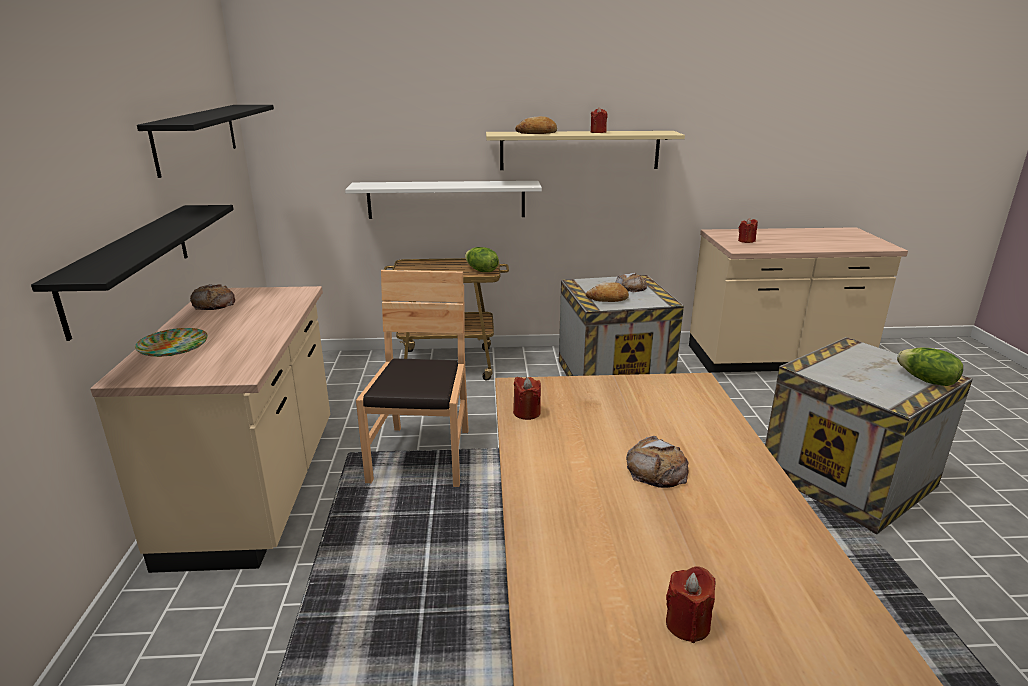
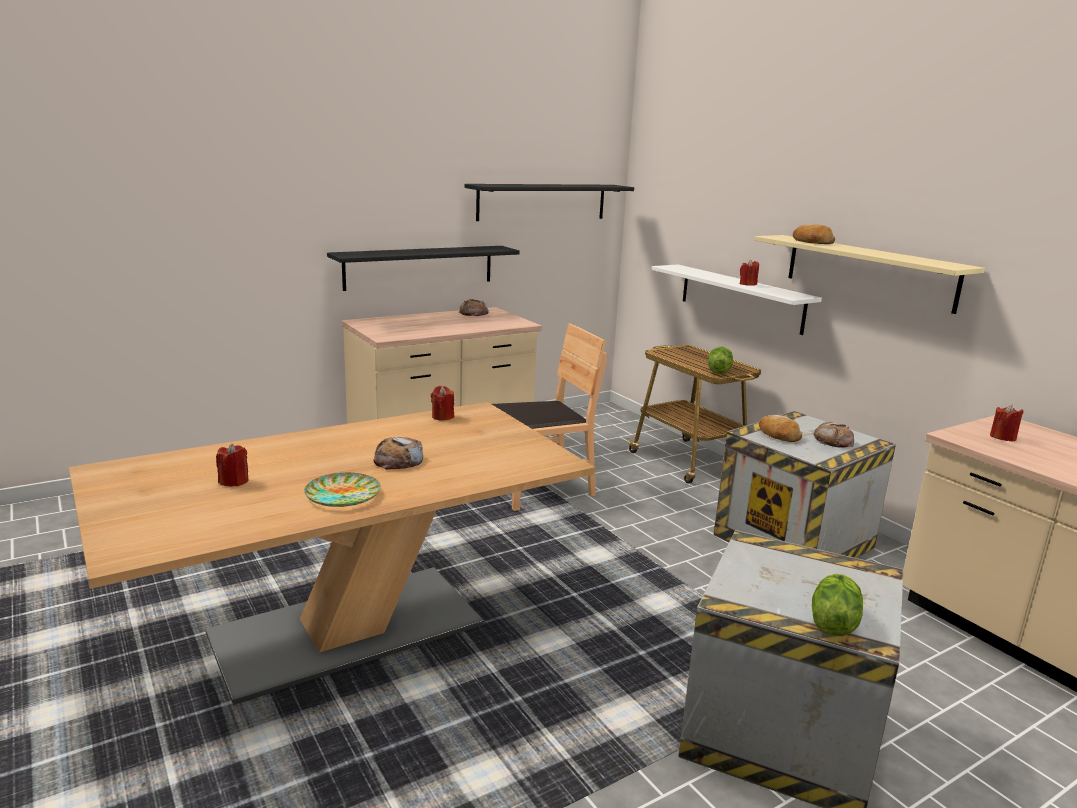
camera: 60 degrees right, 5 degrees down
plate [135,328,208,357] -> plate moved to [304,473,381,507]
red candle [591,107,607,133] -> red candle moved to [740,260,759,286]

